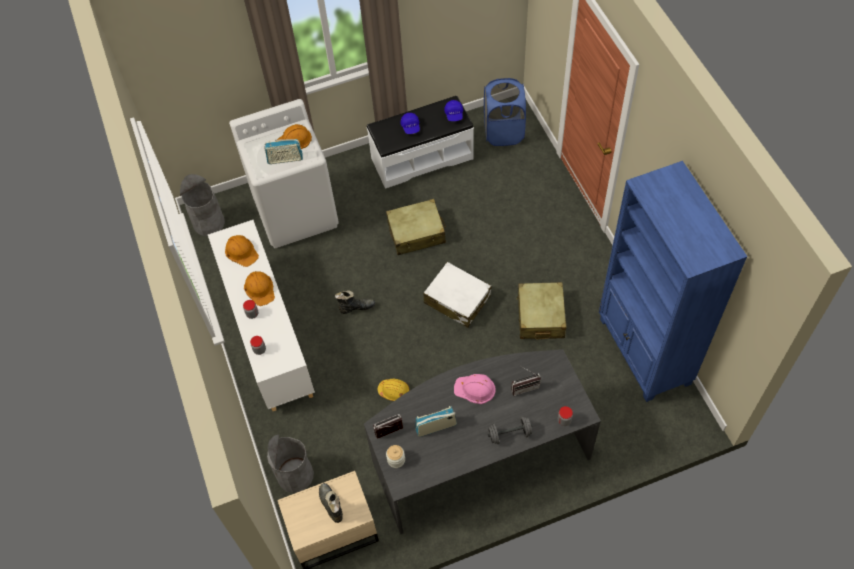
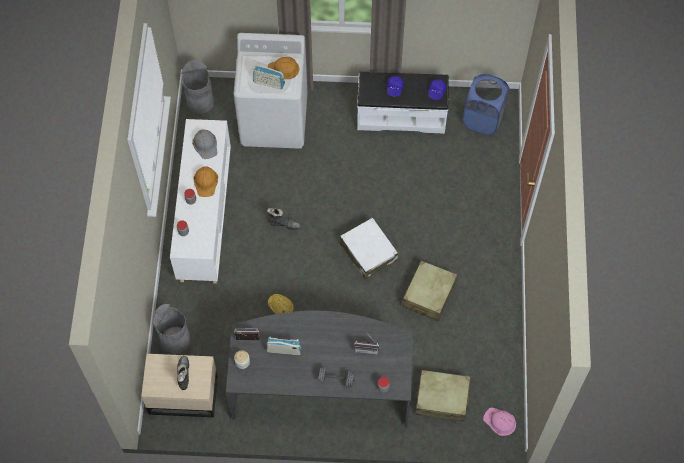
camera: 20 degrees right, 5 degrees up
orange hard hat [225,235,259,267] -> grey hard hat [192,129,218,159]
beige suitcase [386,199,446,255] -> beige suitcase moved to [416,370,471,422]
pink hard hat [454,374,495,404] -> pink hard hat moved to [483,408,516,436]
blue bookcase [599,161,747,402] -> none

